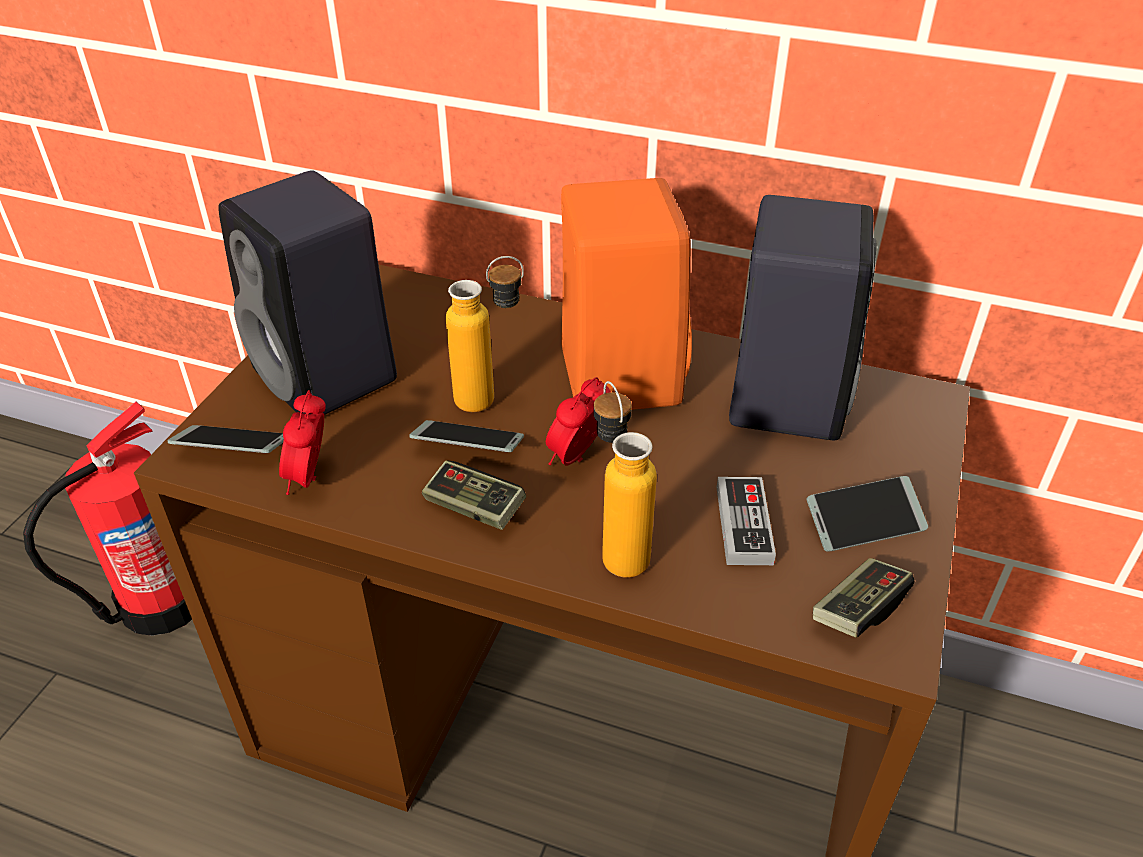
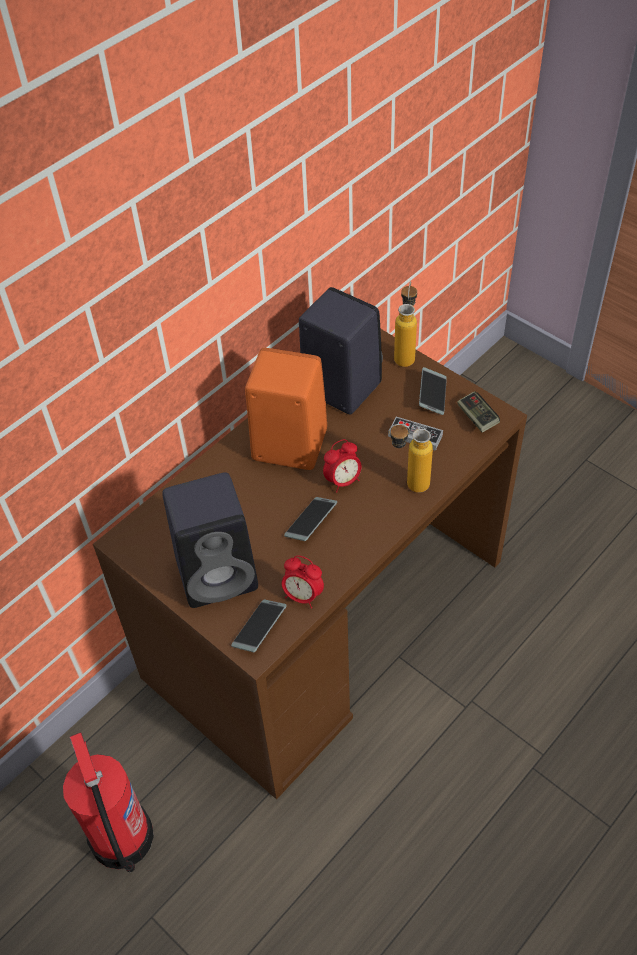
camera: 65 degrees left, 10 degrees up
game controller [422,460,526,530] -> none
bottle [446,256,524,412] -> bottle moved to [394,281,417,367]
alarm clock [546,377,611,466] -> alarm clock turned 90 degrees counterclockwise [323,439,362,493]

